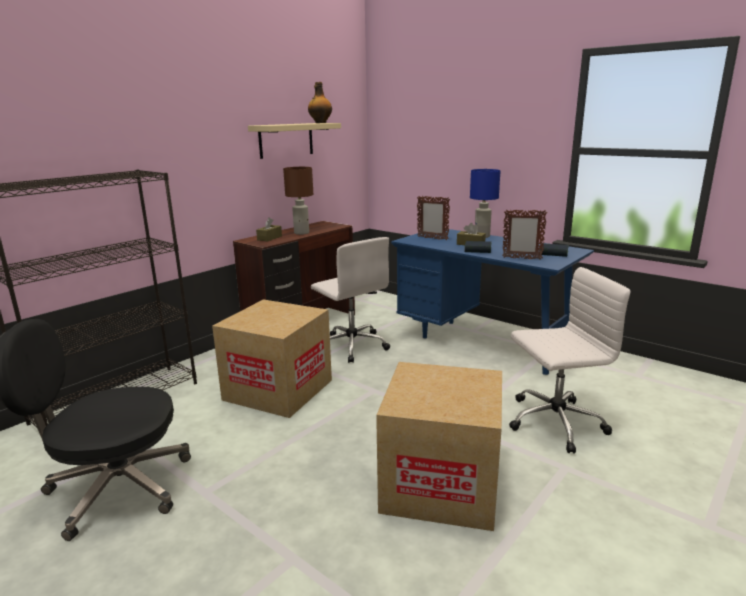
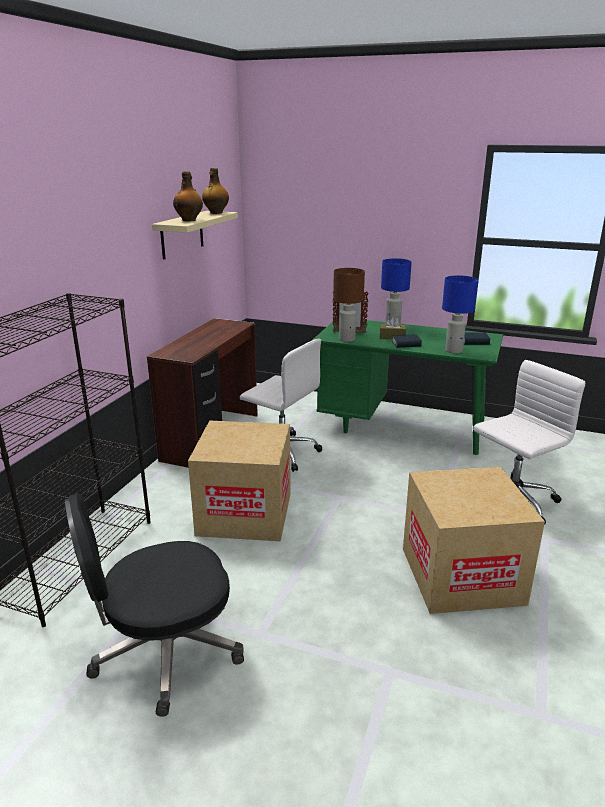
camera: 20 degrees left, 5 degrees up
brown tissue box [256,217,282,241] -> none
brown table lamp [283,167,313,235] -> brown table lamp moved to [333,268,365,342]
blue desk [391,229,594,375] -> green desk [313,319,503,455]
picture frame [502,210,547,260] -> blue table lamp [442,275,478,354]
none -> bottle [173,171,203,221]

